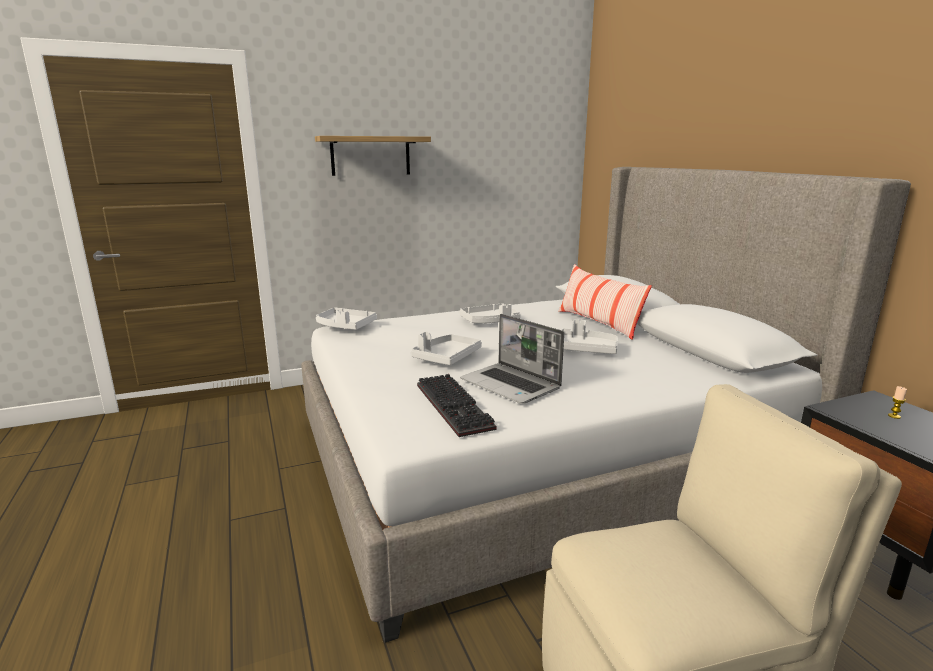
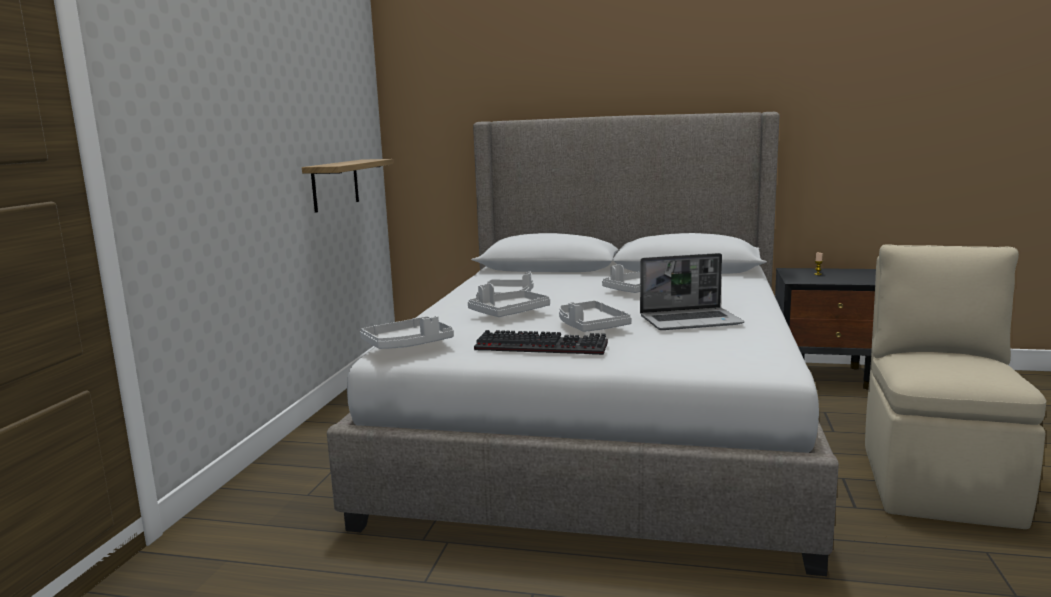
camera: 55 degrees left, 5 degrees down
shelf [315,136,431,176] -> shelf moved to [302,159,393,213]
keyboard [417,374,496,437] -> keyboard moved to [474,330,608,355]
pillow [558,264,652,340] -> none
none -> grey tray [468,283,550,317]

